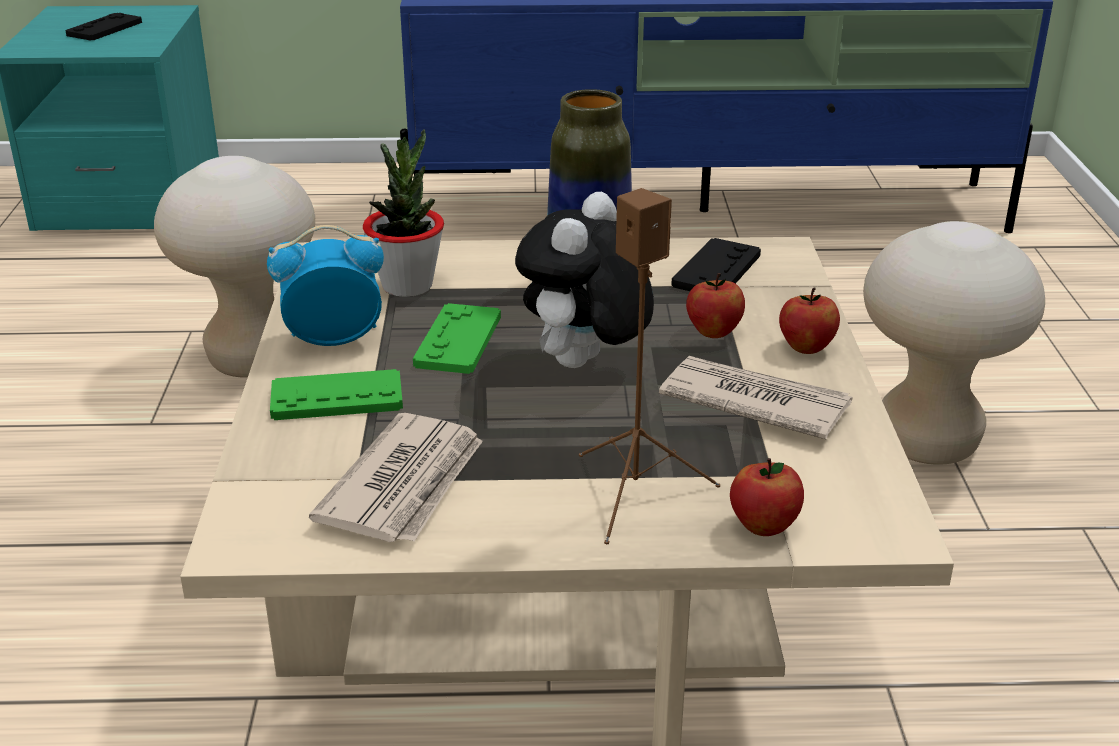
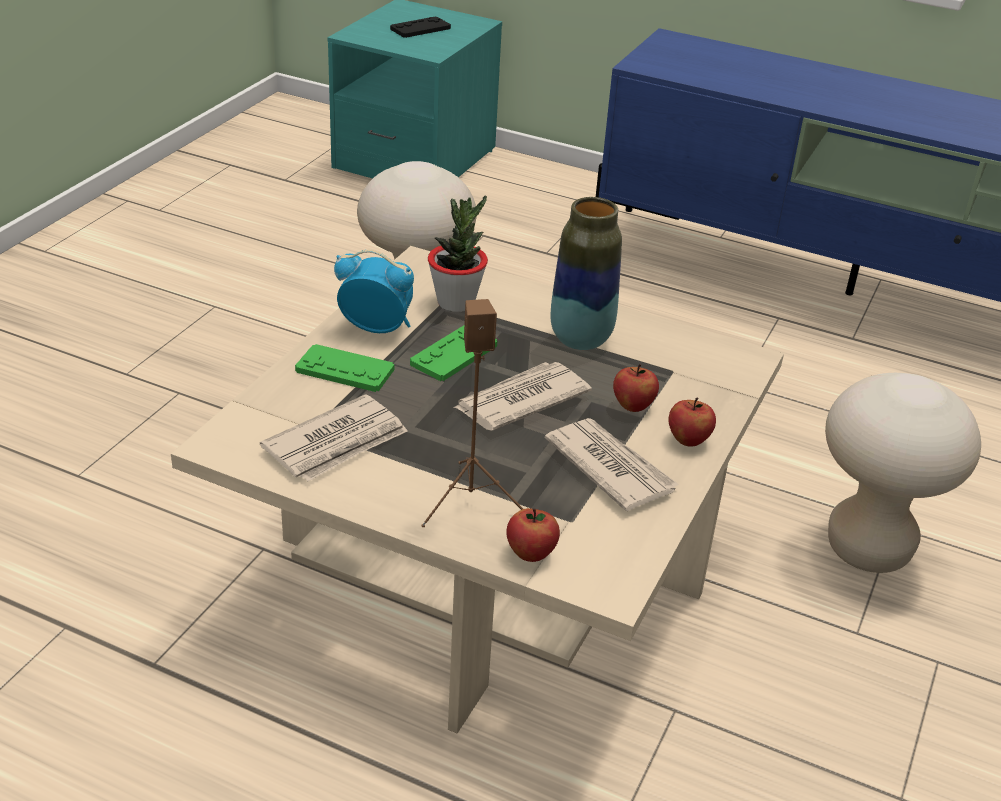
camera: 25 degrees right, 5 degrees up
plush toy [515,192,654,368] -> newspaper [453,362,592,431]
black game controller [671,238,761,291] -> none

